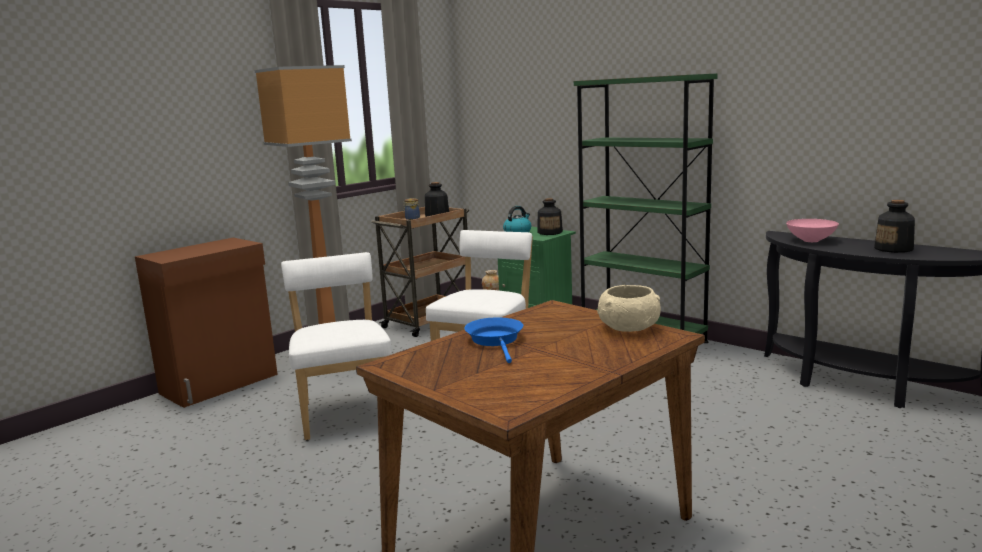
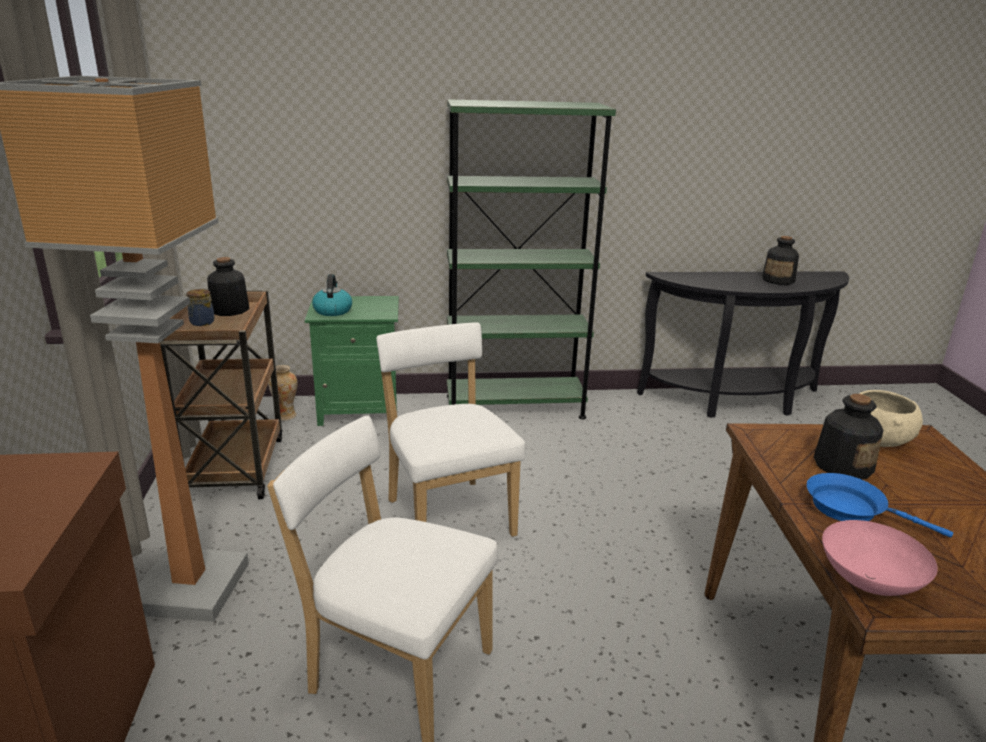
camera: 50 degrees left, 10 degrees up
bottle [537,198,563,235] -> bottle moved to [814,394,883,479]
pink bowl [786,219,839,242] -> pink bowl moved to [822,520,938,596]

